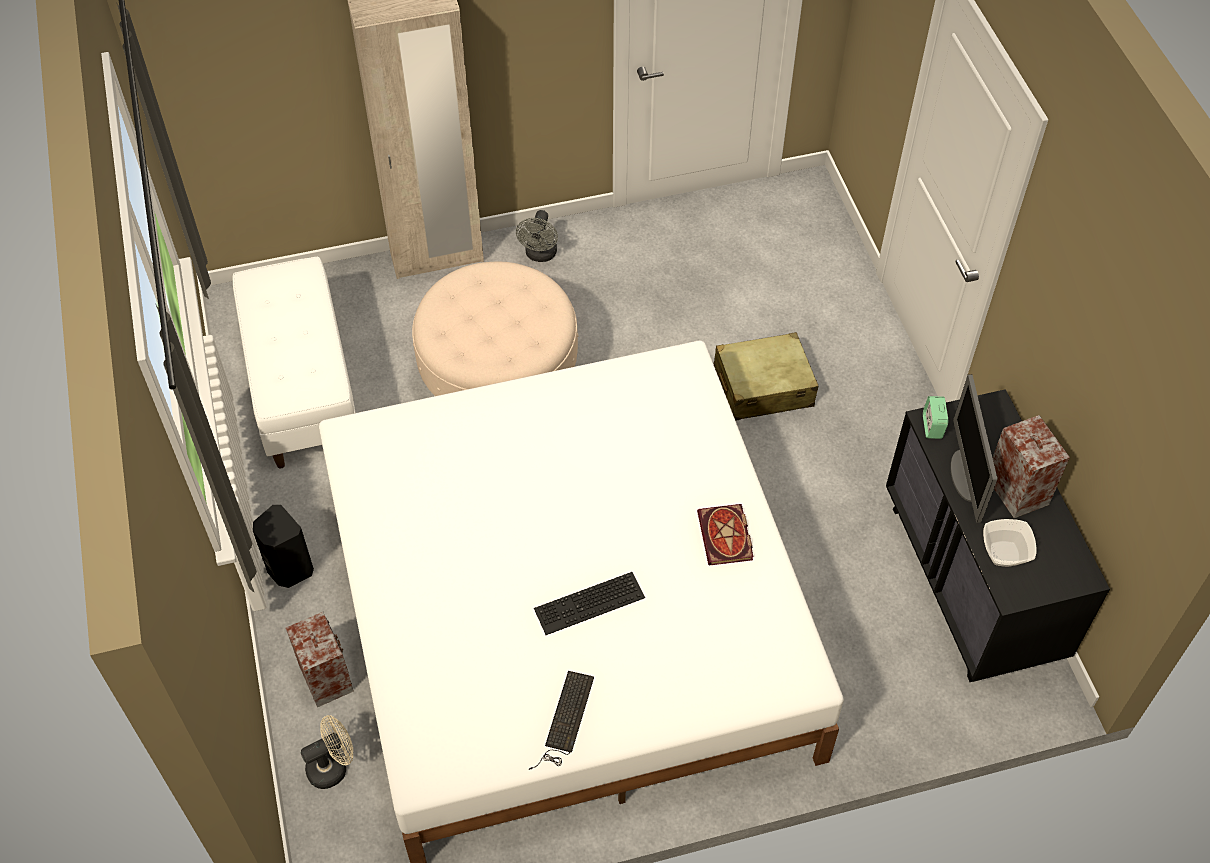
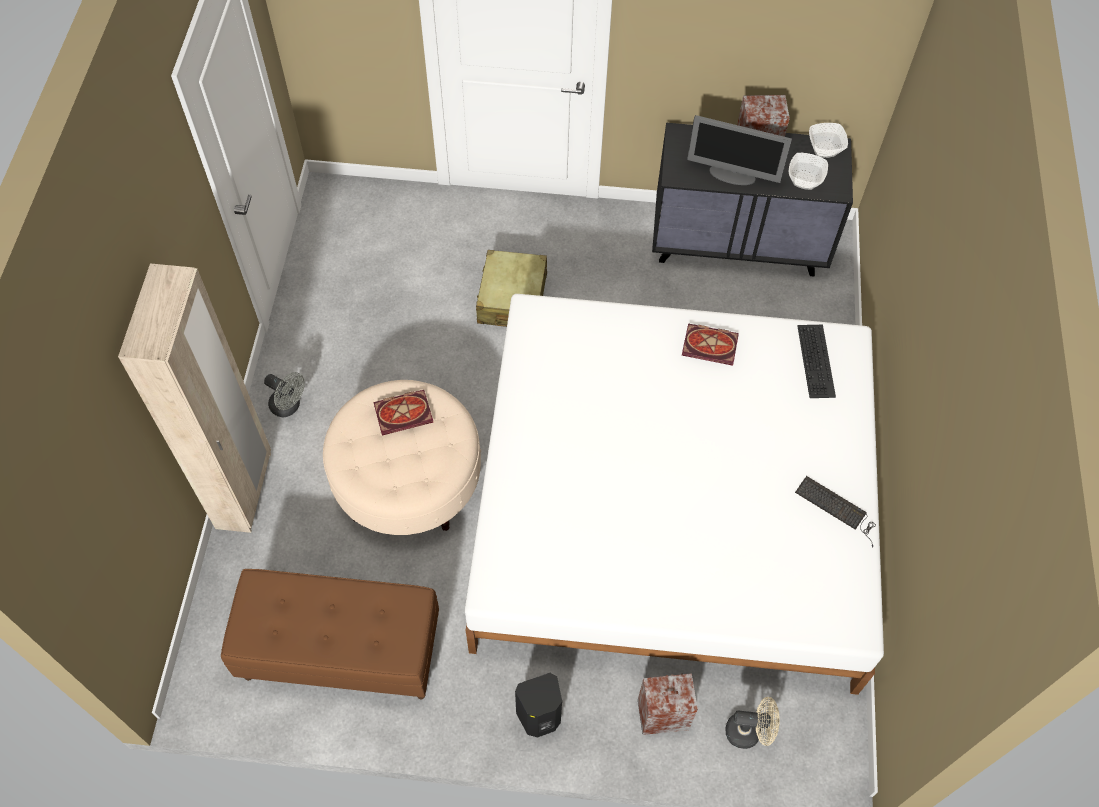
camera: 70 degrees left, 5 degrees up
white bench [233,257,356,469] -> brown bench [221,569,439,699]
beige fan [300,715,353,789] -> beige fan turned 105 degrees clockwise [725,697,780,749]
keyboard [534,572,645,635] -> keyboard moved to [797,325,836,398]
alarm clock [923,396,948,439] -> none
none -> book [373,390,433,435]
none -> bowl [809,123,848,158]

